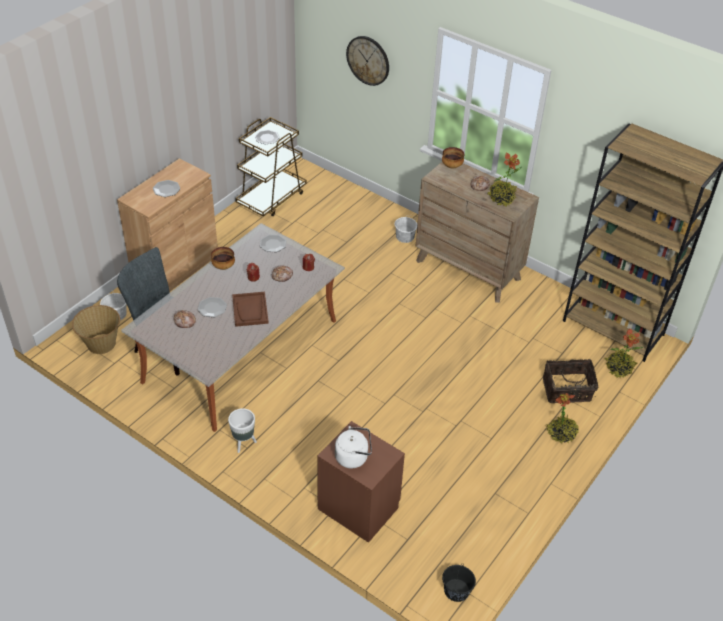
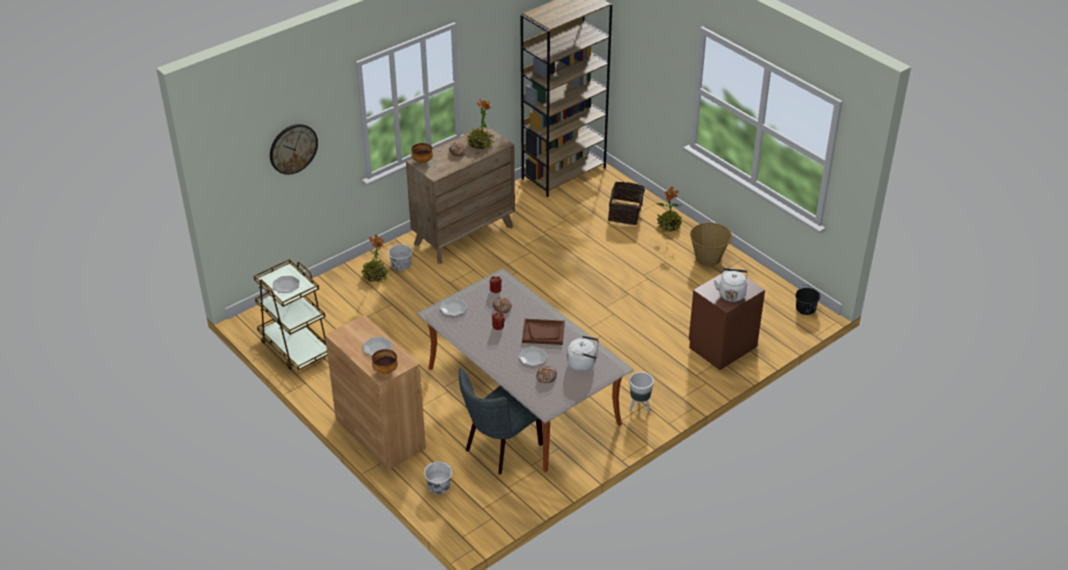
camera: 75 degrees left, 5 degrees down
basket [72,305,120,354] -> basket moved to [690,223,732,266]
bowl [211,247,235,270] -> bowl moved to [372,349,398,374]
potted plant [605,328,643,378] -> potted plant moved to [361,234,388,283]
none -> white kettle [567,336,599,371]

